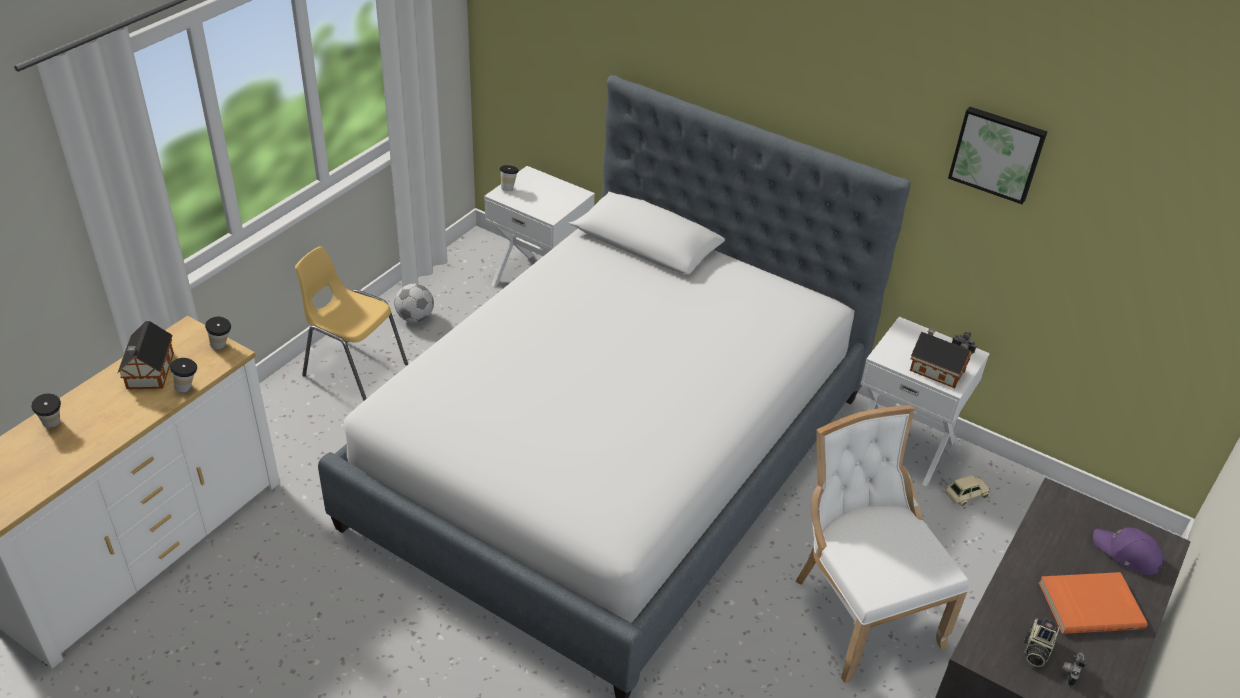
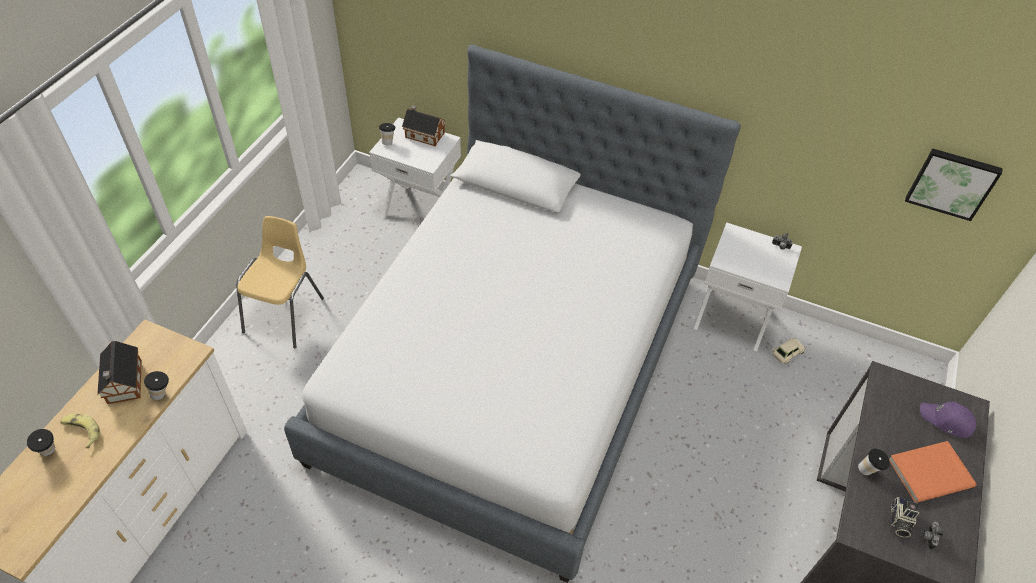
camera: 10 degrees left, 10 degrees up
cup [205,317,231,349] -> cup moved to [858,449,890,475]
yellow chair [295,246,408,401] -> yellow chair turned 90 degrees clockwise [236,216,324,348]
football [394,284,434,323] -> none
white chair [795,405,969,683] -> none
toy house [910,328,972,388] -> toy house moved to [402,105,446,146]
picture [948,107,1047,204] -> picture moved to [905,148,1003,221]
none -> banana [60,414,100,448]

